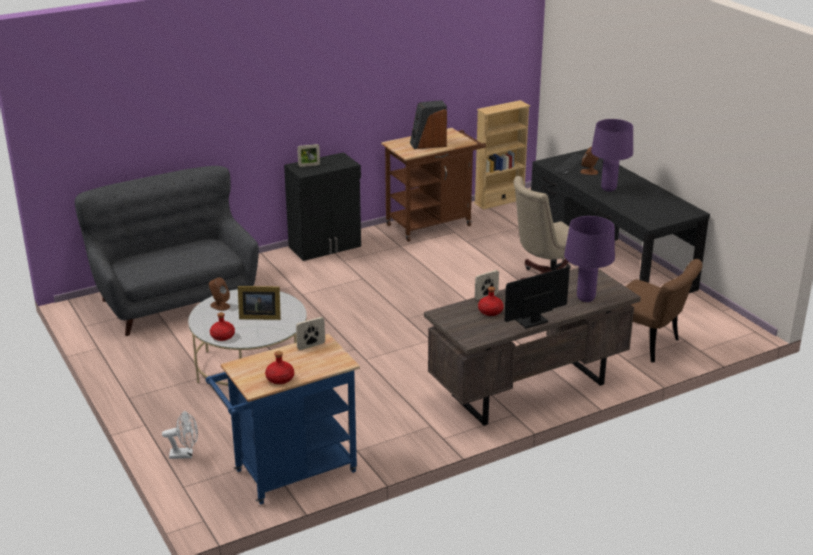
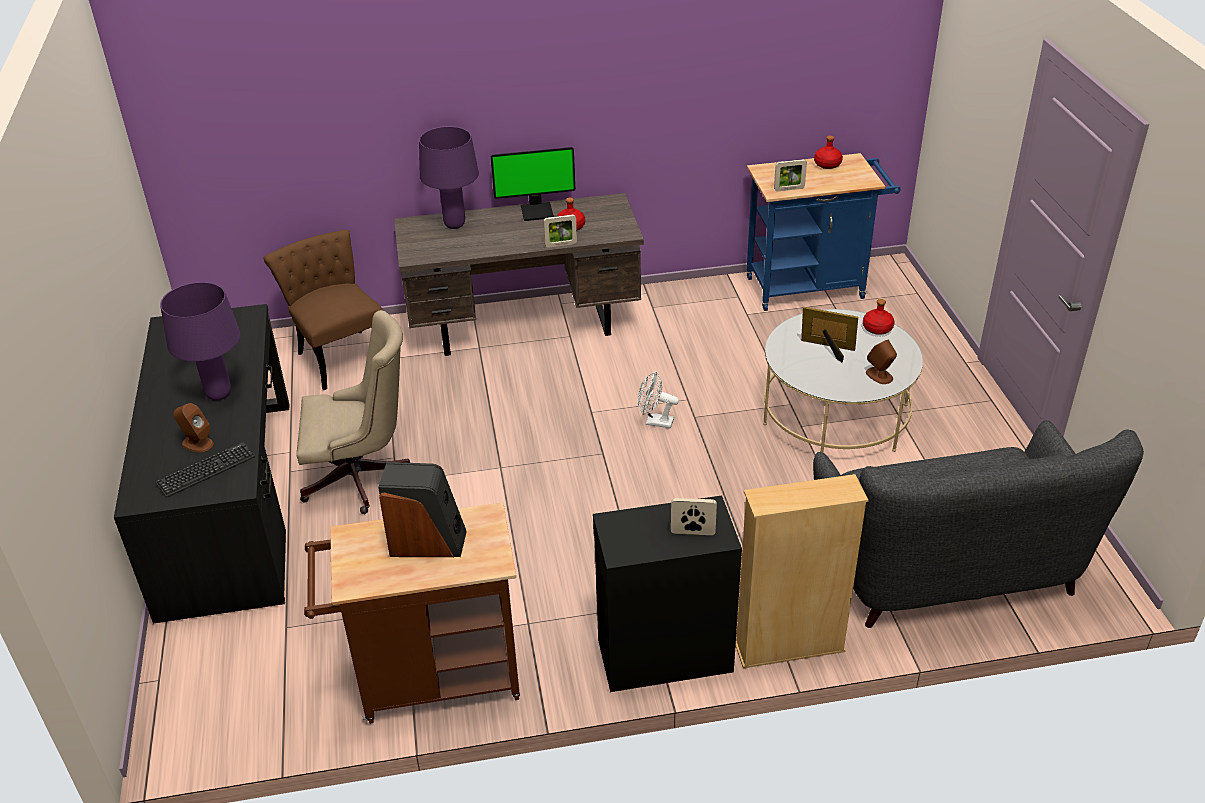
camera: 160 degrees left, 10 degrees up
white fan [162,411,198,459] -> white fan moved to [638,371,679,429]
beige bookcase [474,100,530,210] -> beige bookcase moved to [735,474,868,668]

